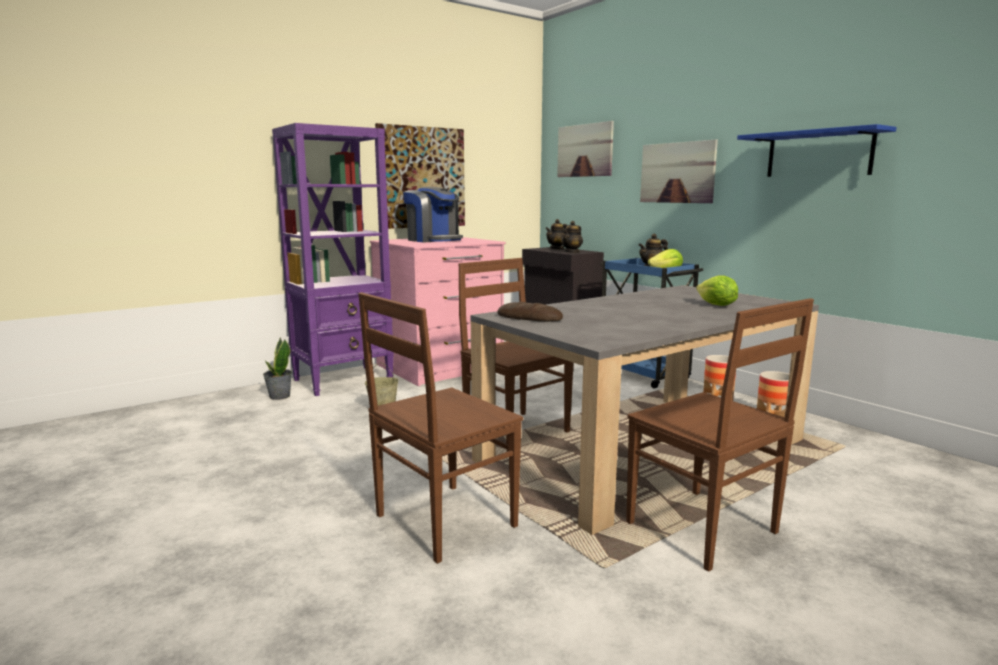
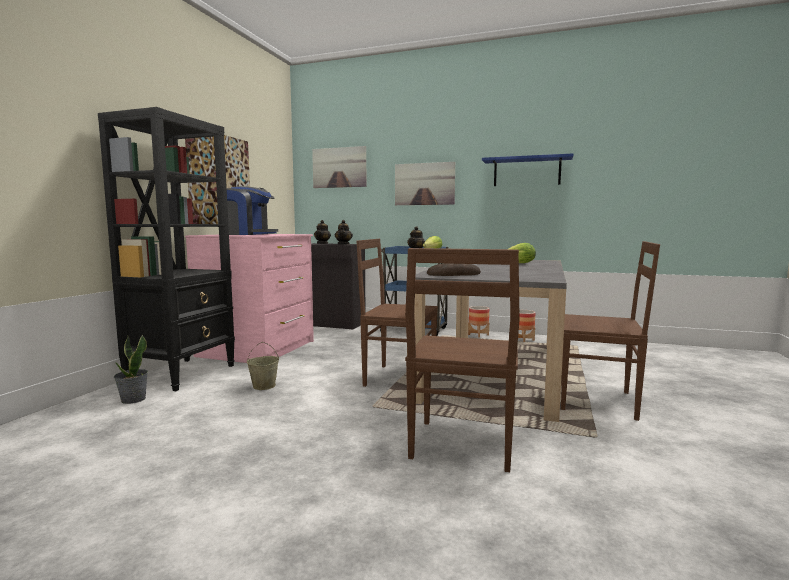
camera: 35 degrees left, 5 degrees down
purple bookcase [272,123,394,396] -> black bookcase [98,107,235,391]

